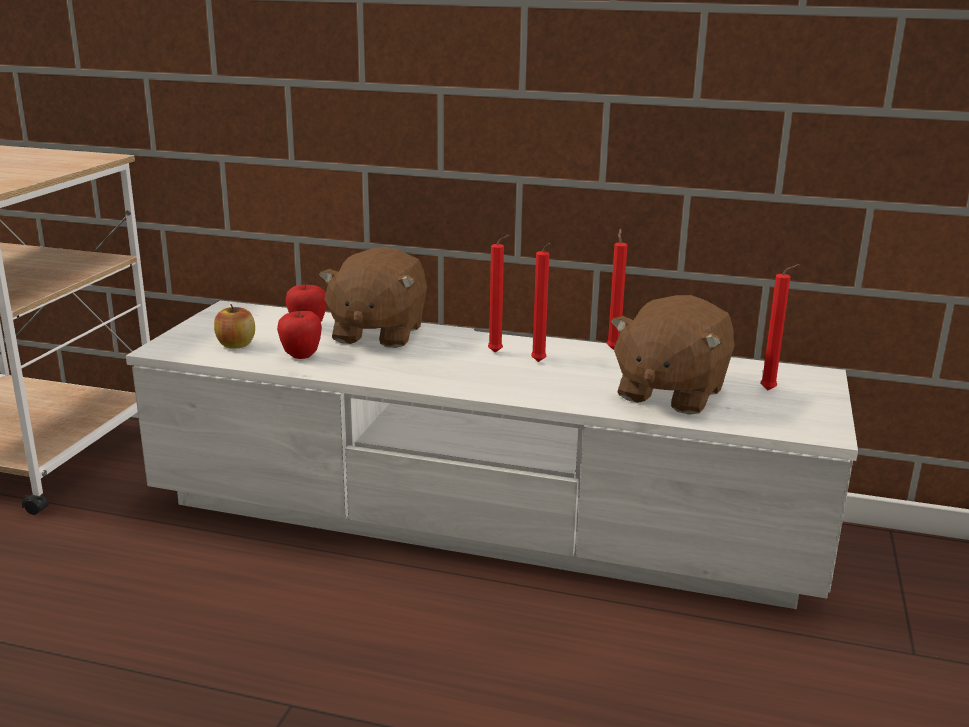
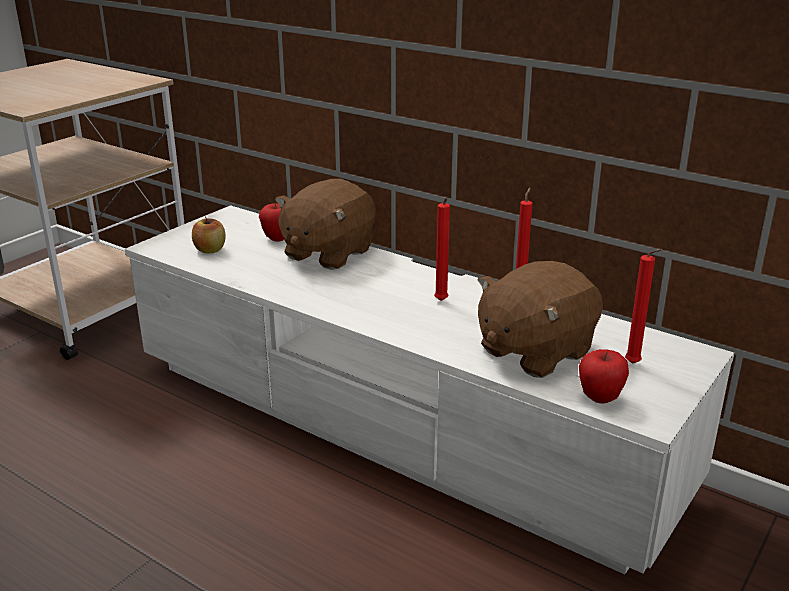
camera: 20 degrees right, 5 degrees up
apple [277,310,322,359] -> apple moved to [579,349,629,403]
red candle [488,235,510,353] -> none

